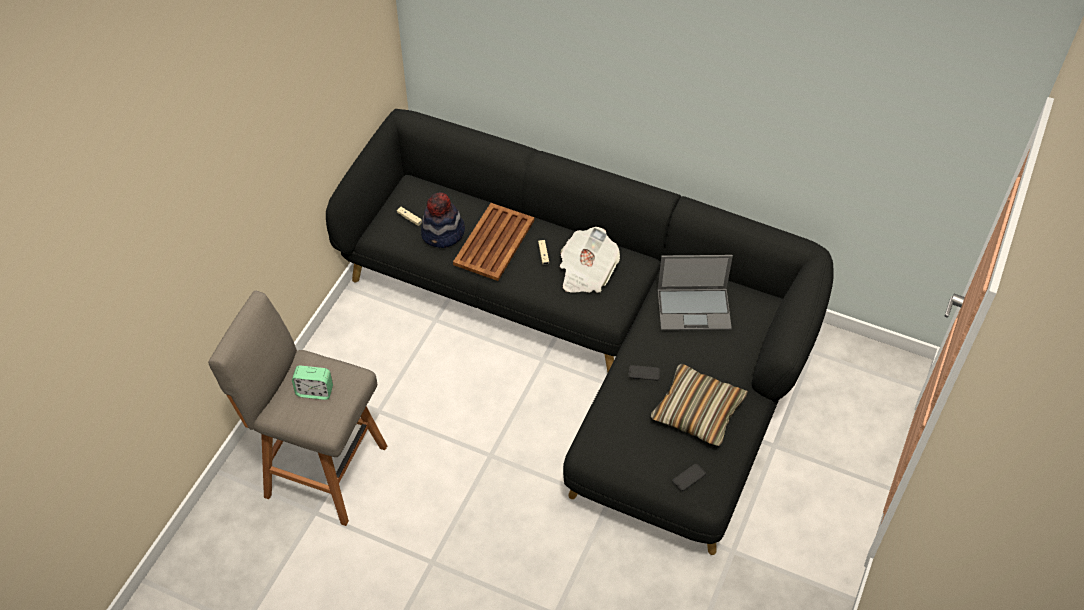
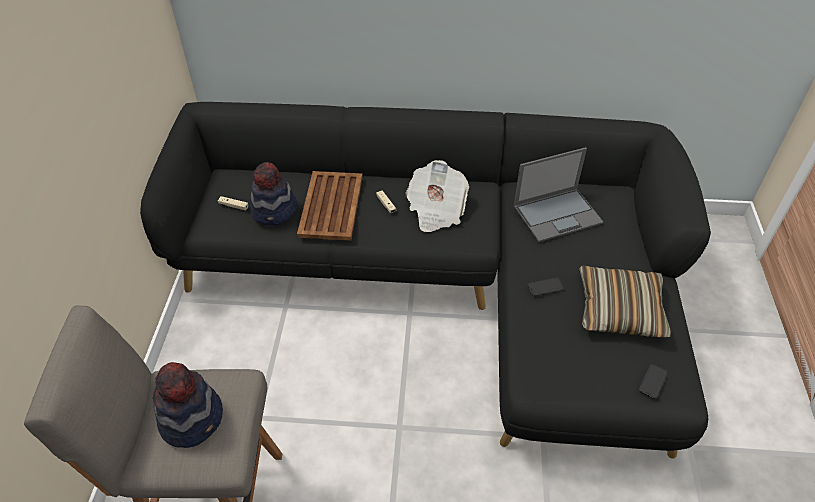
camera: 20 degrees left, 5 degrees down
alarm clock [292,365,333,400] -> hat [153,362,223,448]

